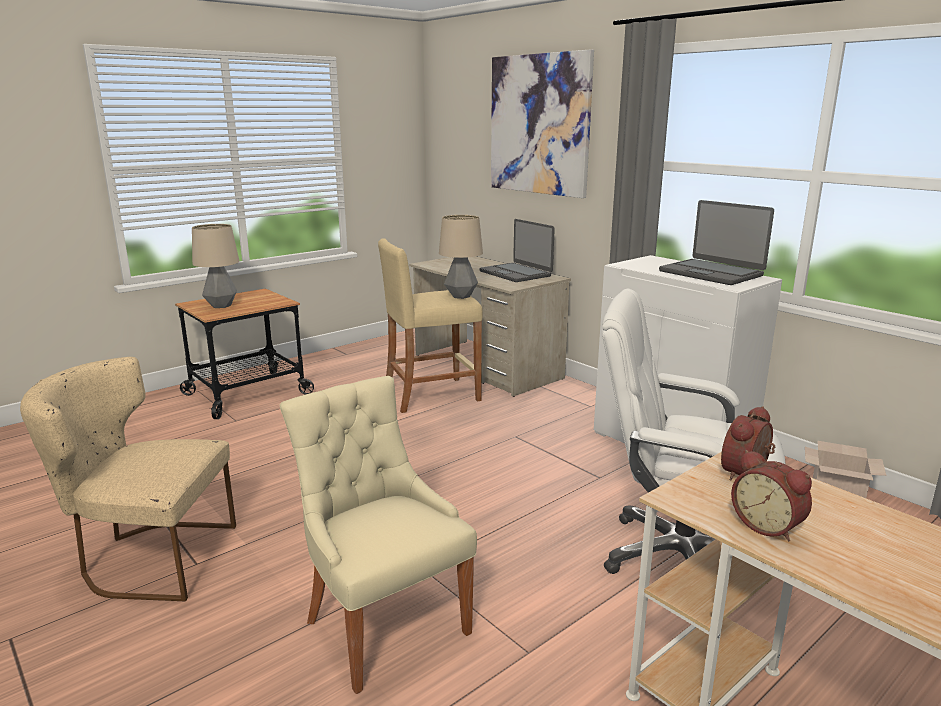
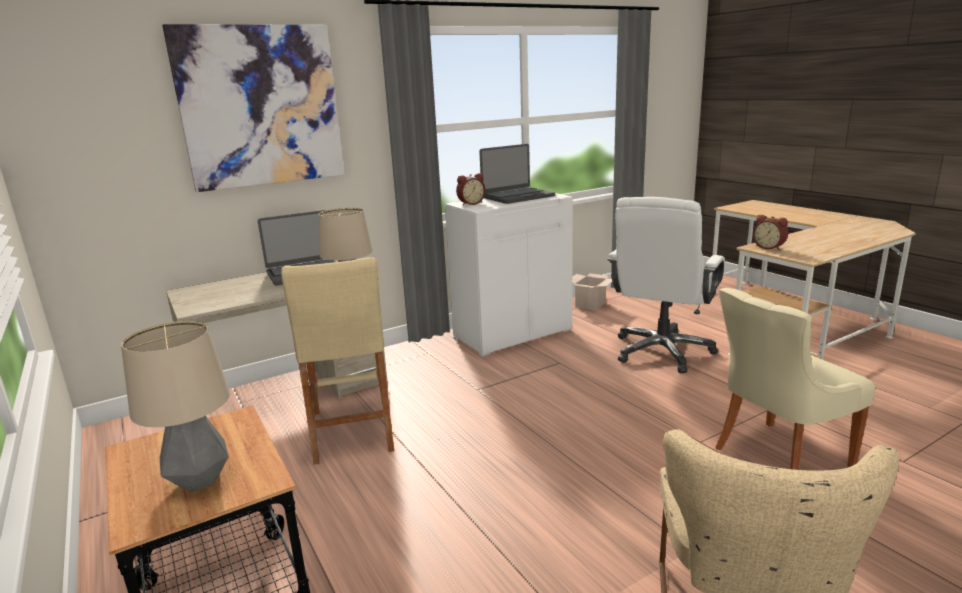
camera: 80 degrees left, 0 degrees up
alarm clock [731,450,812,542] -> alarm clock moved to [456,173,486,205]

